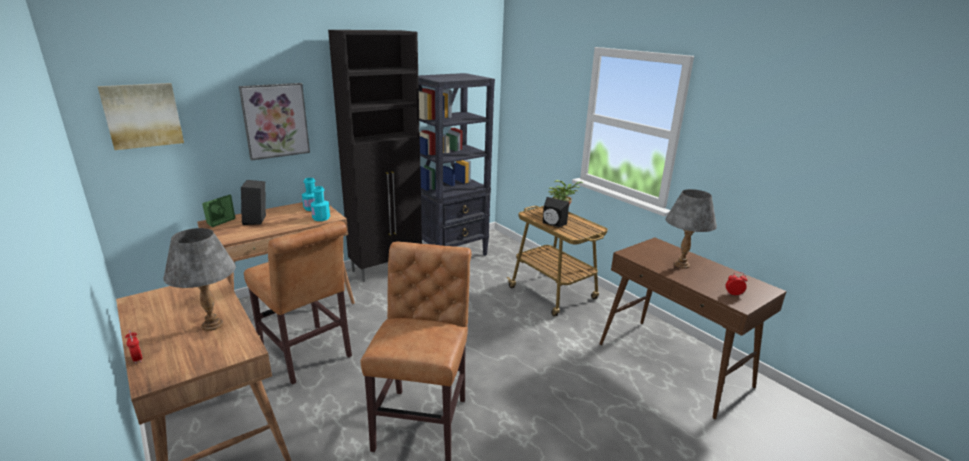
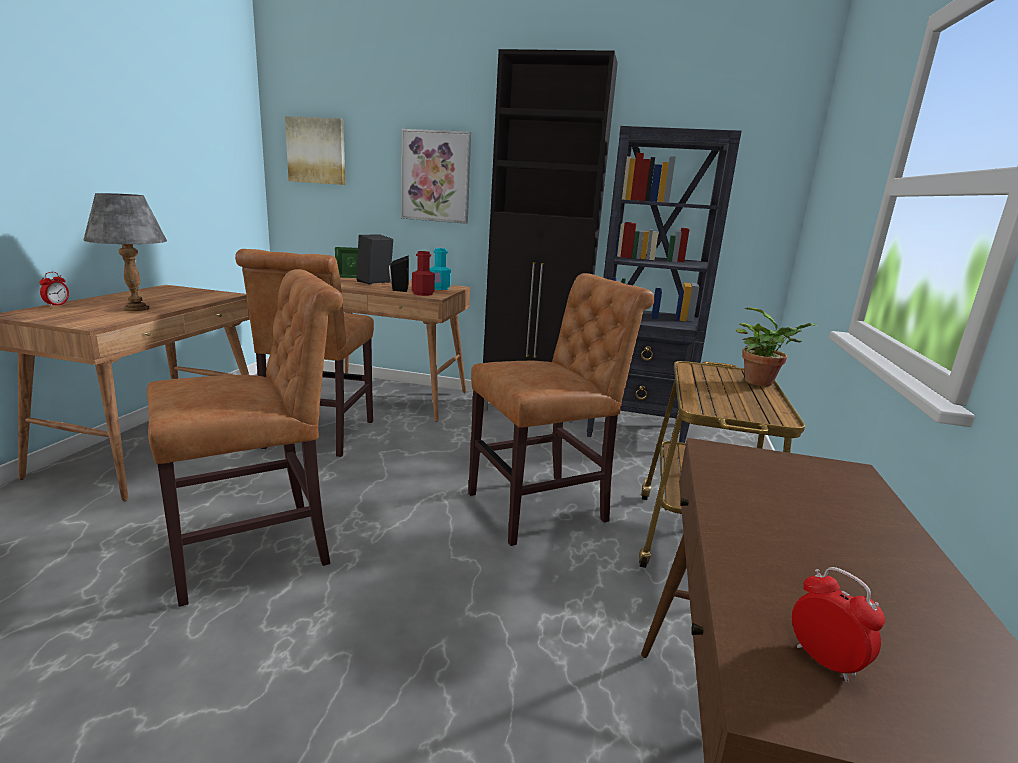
camera: 50 degrees right, 5 degrees down
turquoise bottle [311,186,330,221] -> red bottle [412,251,435,296]
black speaker [543,197,569,227] -> black speaker moved to [389,255,409,292]
grey table lamp [665,189,717,269] -> none
none -> brown chair [468,273,655,546]

